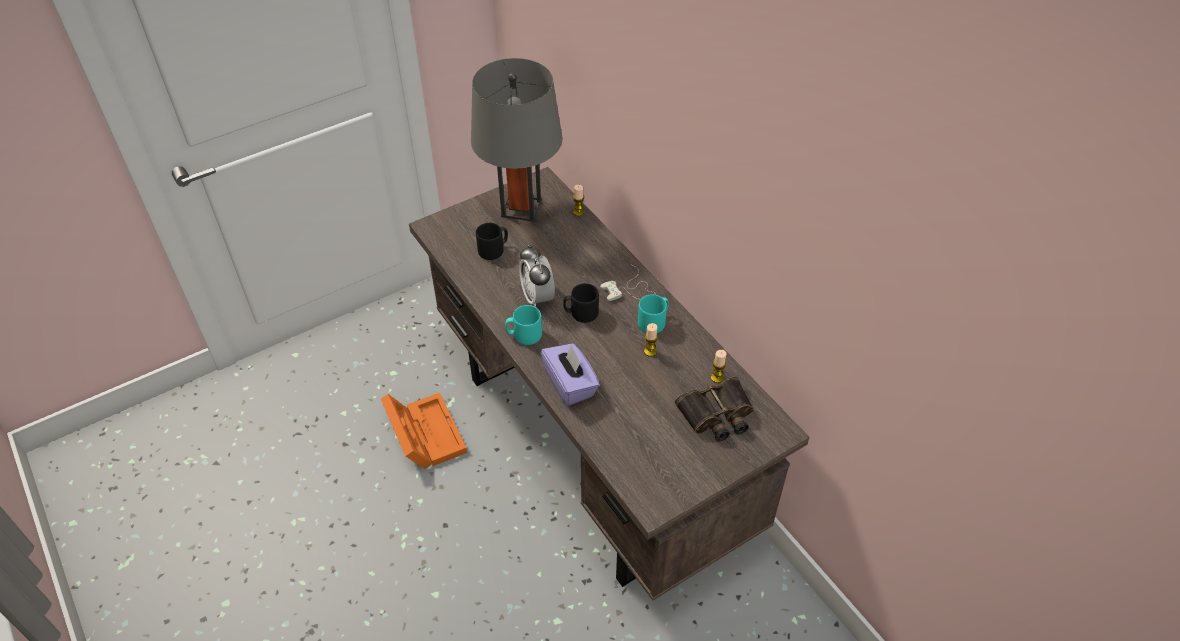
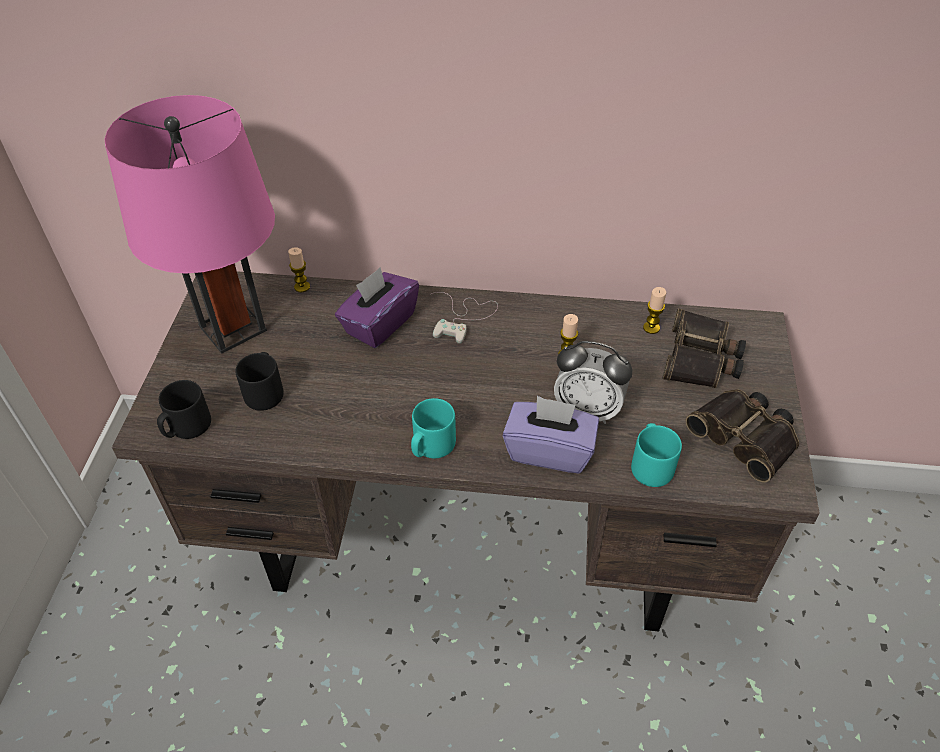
camera: 50 degrees left, 0 degrees up
orange storage box [381,393,467,469] -> none
grey table lamp [471,58,563,222] -> pink table lamp [105,95,275,354]
alarm clock [519,245,555,307] -> alarm clock moved to [554,341,632,424]
black mug [563,283,599,323] -> black mug moved to [157,380,211,439]
turquoise mug [638,294,669,333] -> turquoise mug moved to [631,423,682,487]
none -> purple tissue box [335,267,419,348]
none -> binoculars [685,389,799,483]

